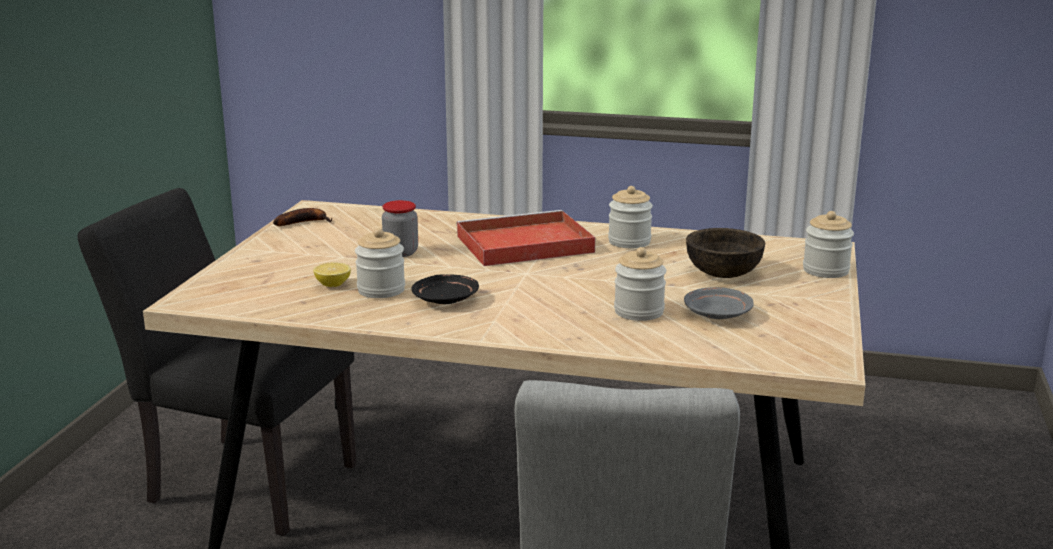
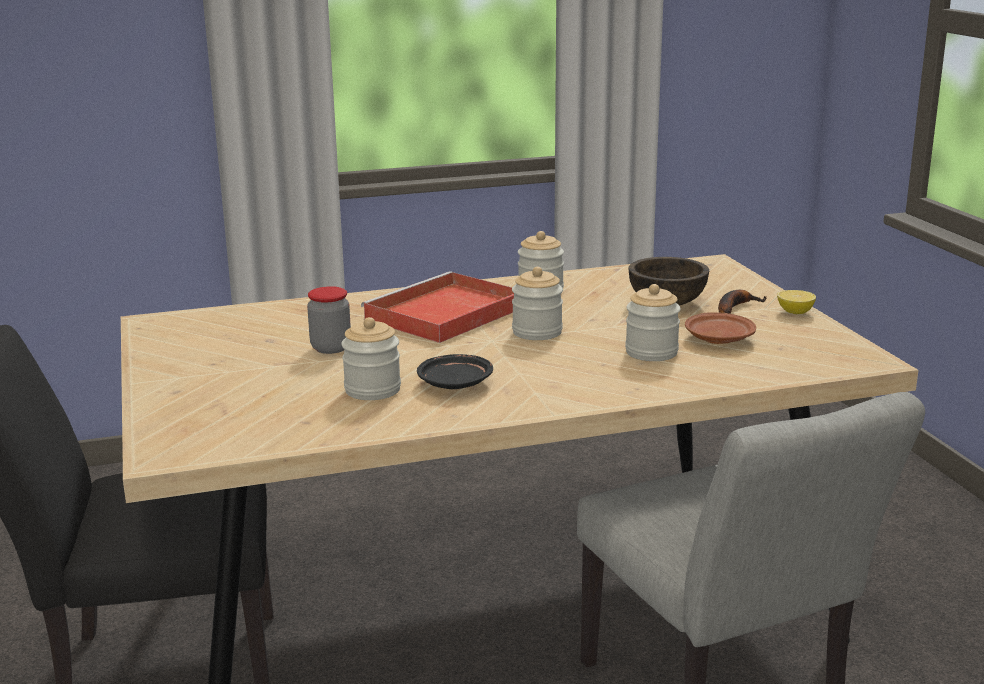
camera: 30 degrees left, 0 degrees up
banana [273,208,332,226] -> banana moved to [718,290,767,314]
lemon [313,262,351,287] -> lemon moved to [777,290,816,314]
grey plate [684,287,754,319] -> brown plate [685,312,756,344]
jar [803,211,854,278] -> jar moved to [512,267,563,340]

